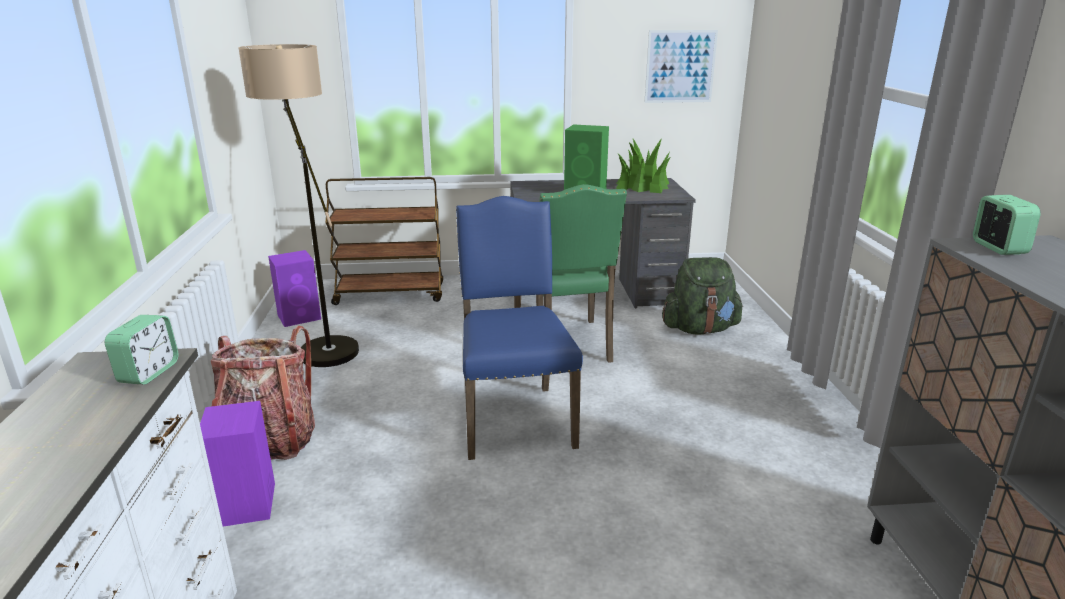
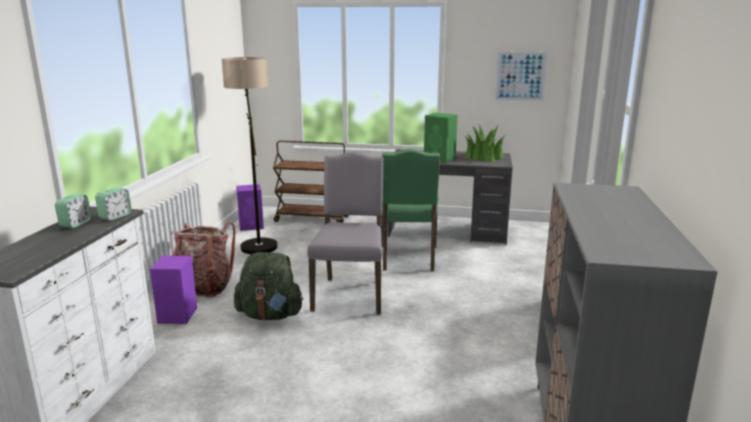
camera: 15 degrees right, 5 degrees down
blue chair [456,196,583,460] -> grey chair [307,152,384,315]
green backpack [662,257,743,335] -> green backpack moved to [234,252,303,320]
alarm clock [973,195,1041,255] -> alarm clock moved to [55,194,91,228]

